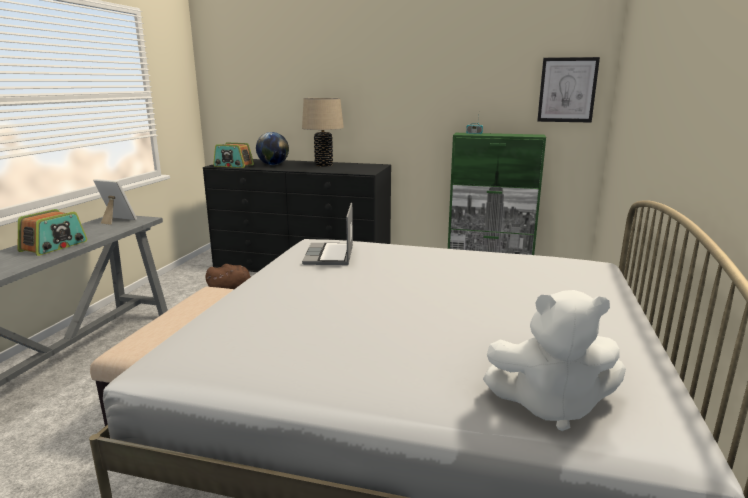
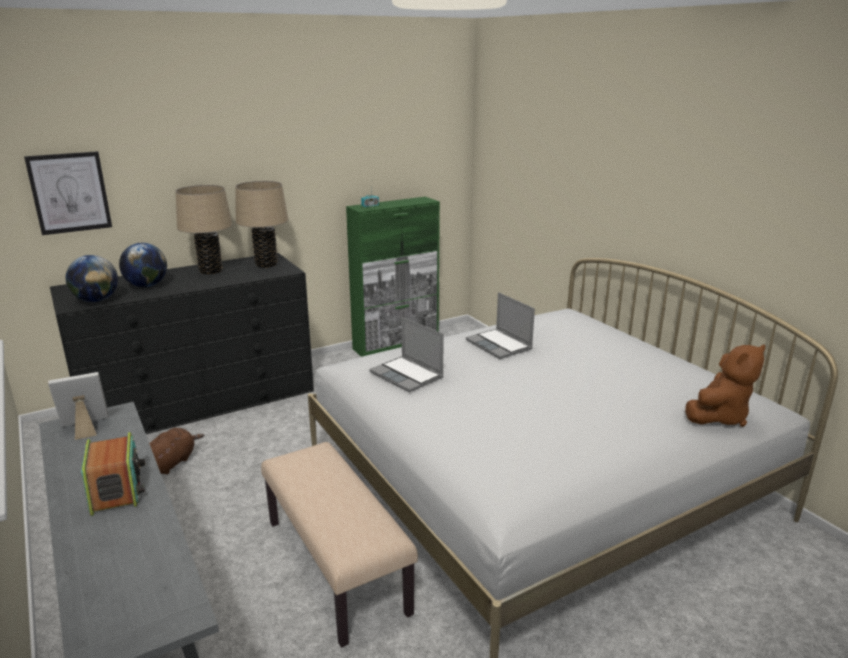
camera: 45 degrees left, 5 degrees up
radio [213,142,254,168] -> globe [66,255,118,302]
white plush toy [483,290,626,431] -> brown plush toy [685,345,765,427]
picture [537,57,600,123] -> picture moved to [24,151,112,235]
none -> beige table lamp [235,181,289,268]
none -> laptop [466,292,535,359]

